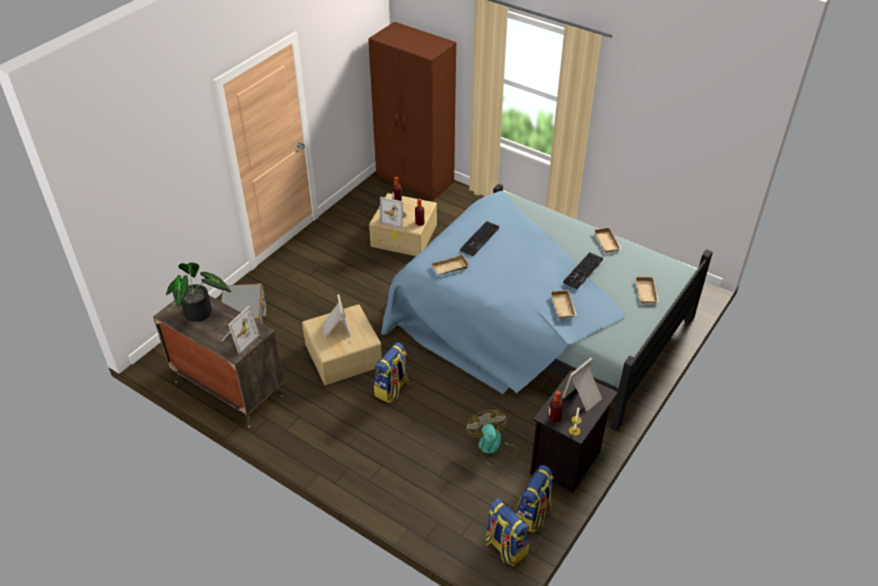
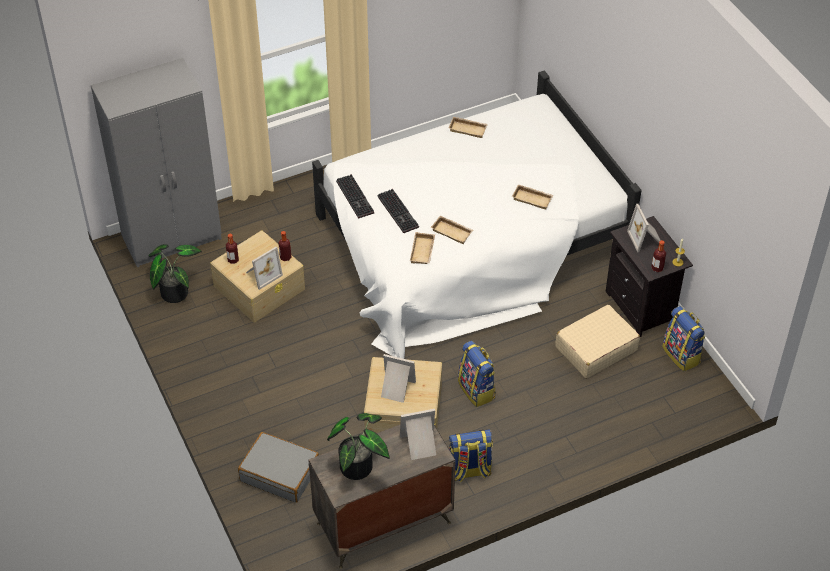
camera: 60 degrees left, 5 degrees up
picture frame [221,306,260,354] -> picture frame turned 75 degrees counterclockwise [400,409,436,460]
brown wardrobe [368,22,456,201] -> grey wardrobe [91,58,222,267]
blue bed [381,184,713,431] -> white bed [312,70,642,359]
fan [466,410,518,466] -> beige suitcase [555,305,640,378]
backpack [485,498,529,566] -> backpack moved to [449,430,493,482]
keyboard [563,252,603,289] -> keyboard moved to [336,174,374,219]
beige tray [635,276,659,304] -> beige tray moved to [431,216,473,244]
none -> potted plant [148,244,202,303]

